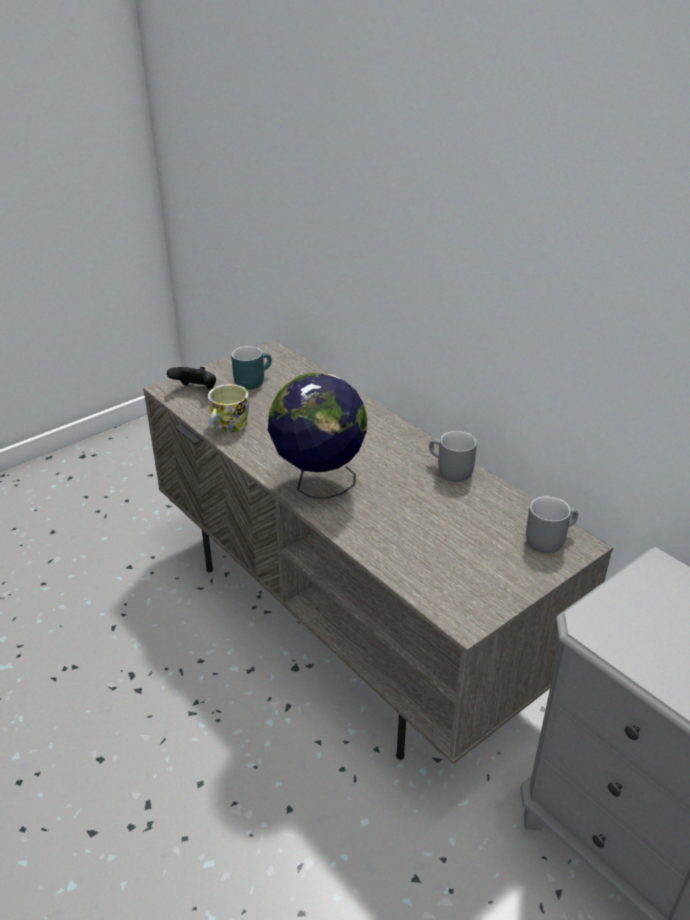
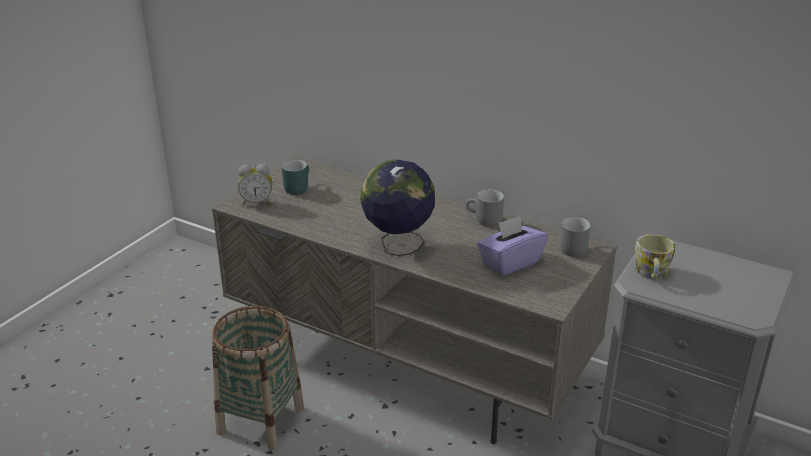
camera: 20 degrees left, 5 degrees down
black game controller [167,367,216,389] -> alarm clock [238,164,272,205]
mug [208,384,249,432] -> mug moved to [635,234,675,280]
none -> basket [212,306,304,450]
none -> purple tissue box [477,216,548,276]

